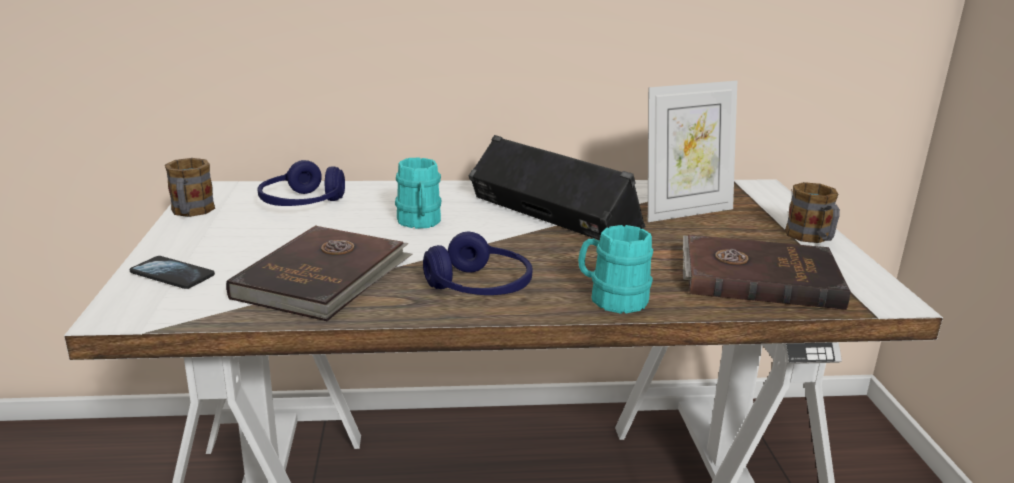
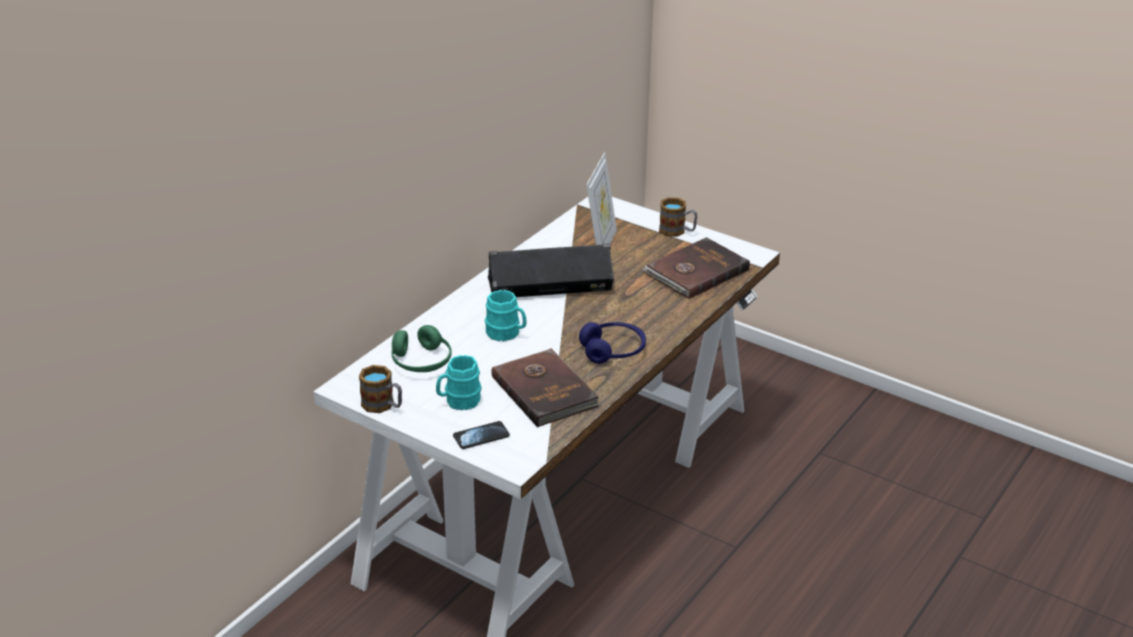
camera: 50 degrees left, 10 degrees up
blue headphones [257,160,345,206] -> green headphones [391,325,452,372]
turquoise mug [578,225,653,314] -> turquoise mug moved to [436,355,481,410]

